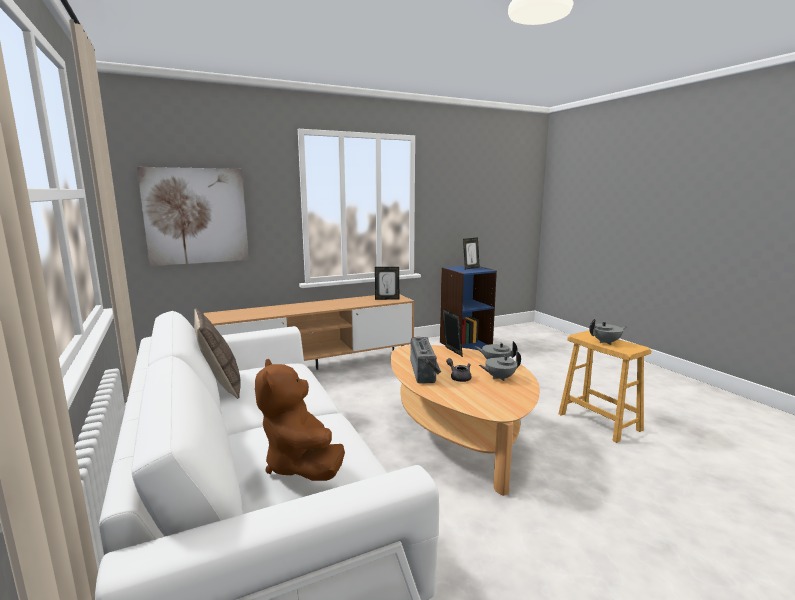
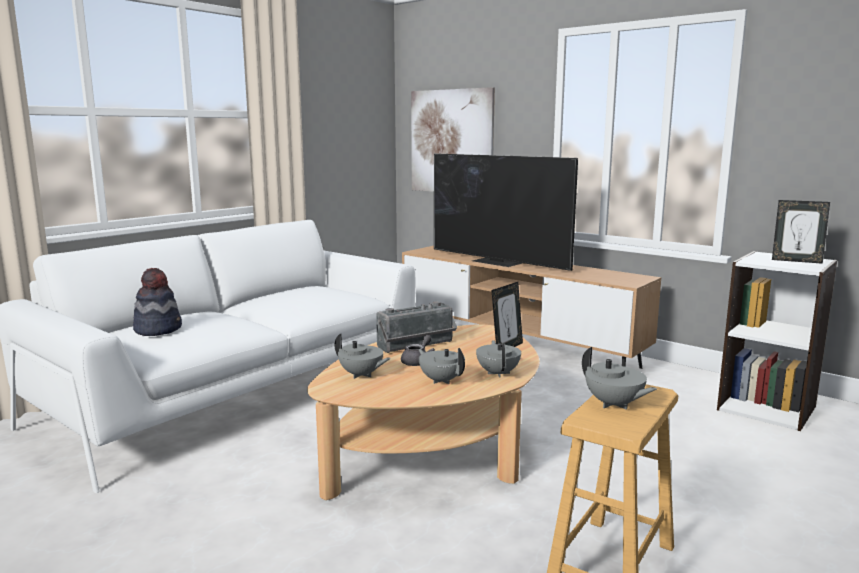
camera: 65 degrees right, 0 degrees up
pillow [194,308,241,399] -> none
brown plush toy [255,359,345,481] -> hat [133,268,182,336]
picture frame [375,267,399,300] -> none
blue bookcase [440,266,497,350] -> white bookcase [717,251,837,431]
none -> grey teapot [335,333,391,379]
none -> television [434,153,578,271]

